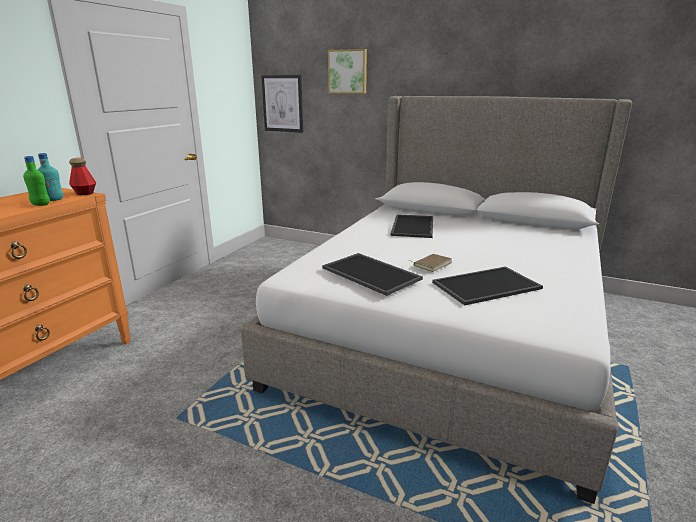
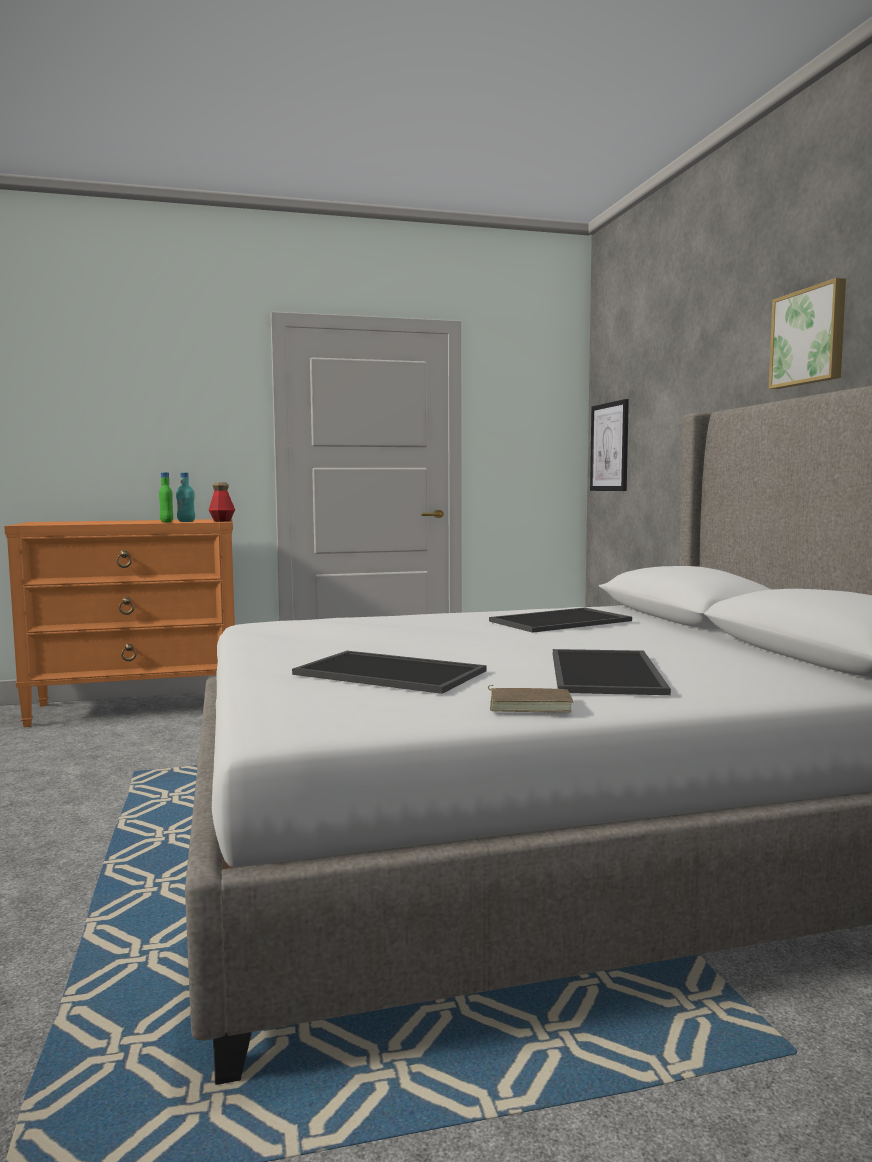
camera: 50 degrees right, 15 degrees down
tray [322,253,423,296] -> tray moved to [553,649,671,695]
picture [328,49,367,93] -> picture moved to [769,278,846,389]
brown book [409,254,452,272] -> brown book moved to [488,685,573,713]

